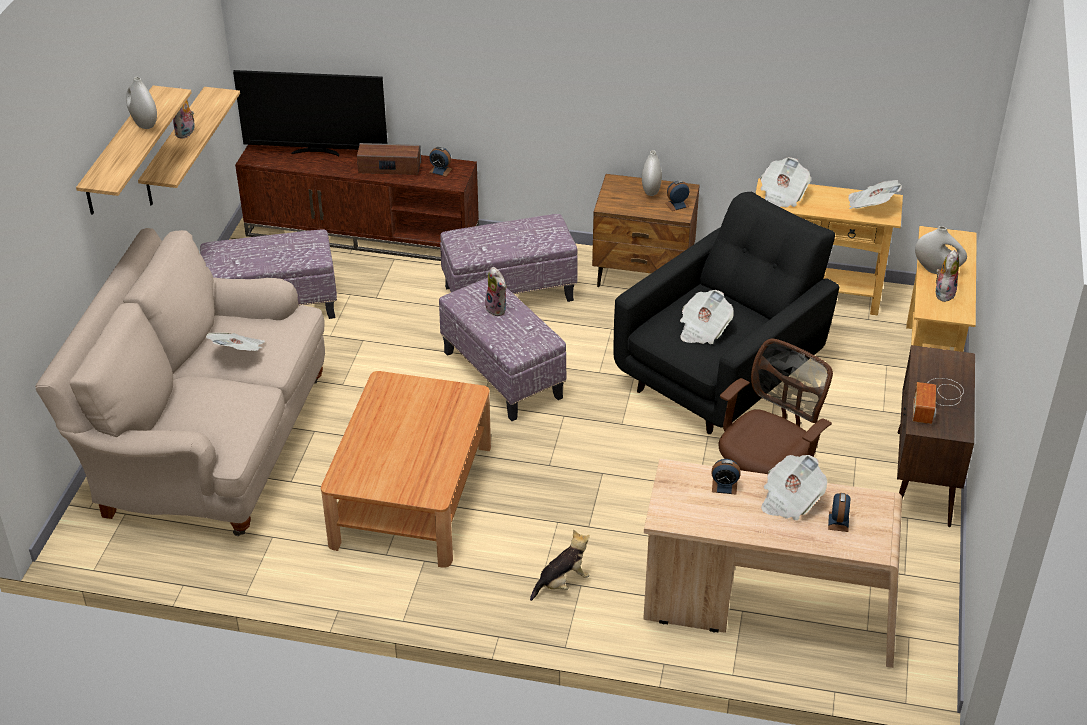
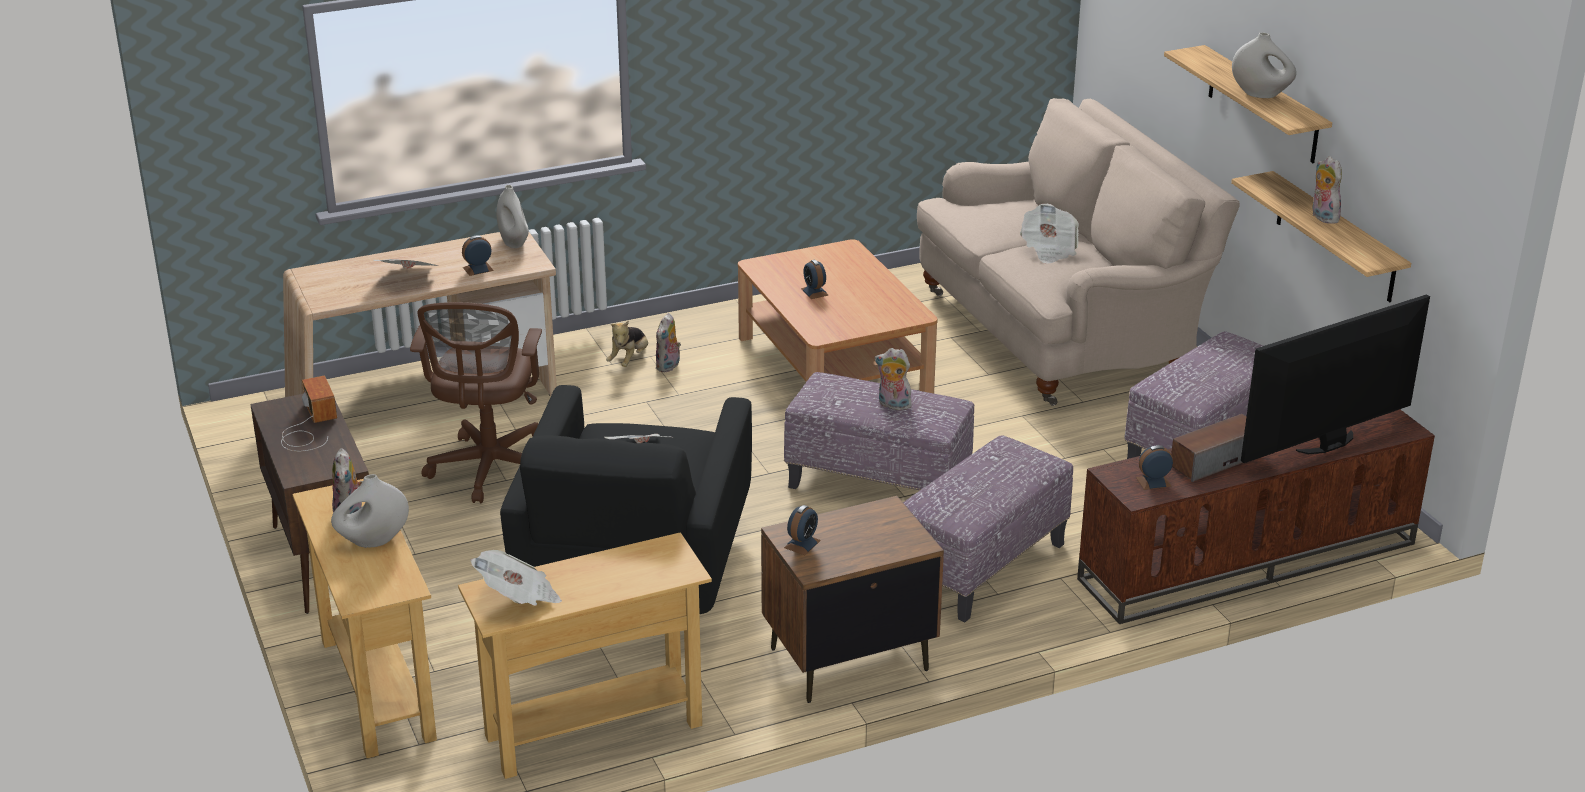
camera: 145 degrees right, 10 degrees down
white vase [642,150,662,196] -> white vase moved to [496,185,529,248]
newspaper [760,157,811,207] -> none
alarm clock [828,493,850,532] -> alarm clock moved to [801,260,829,299]
none -> plush toy [656,313,681,373]

